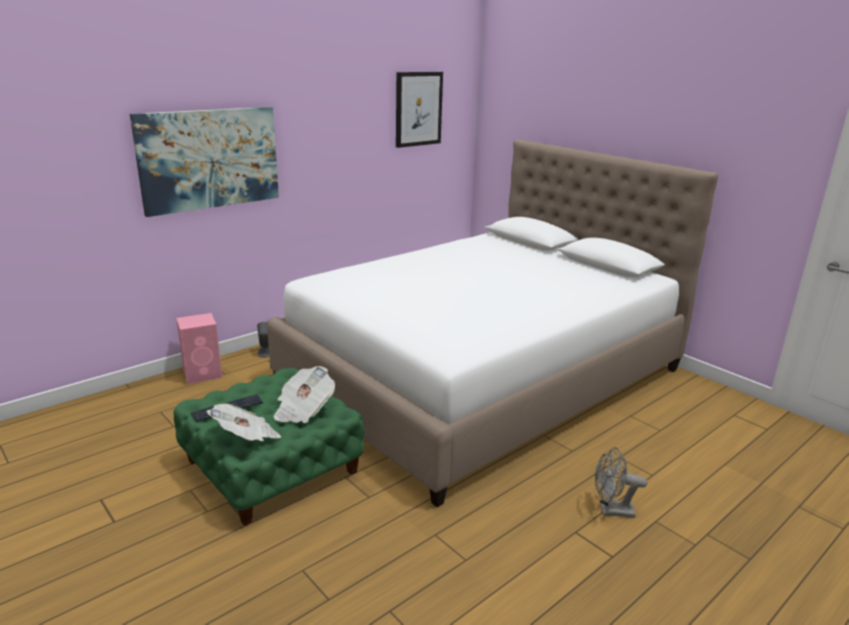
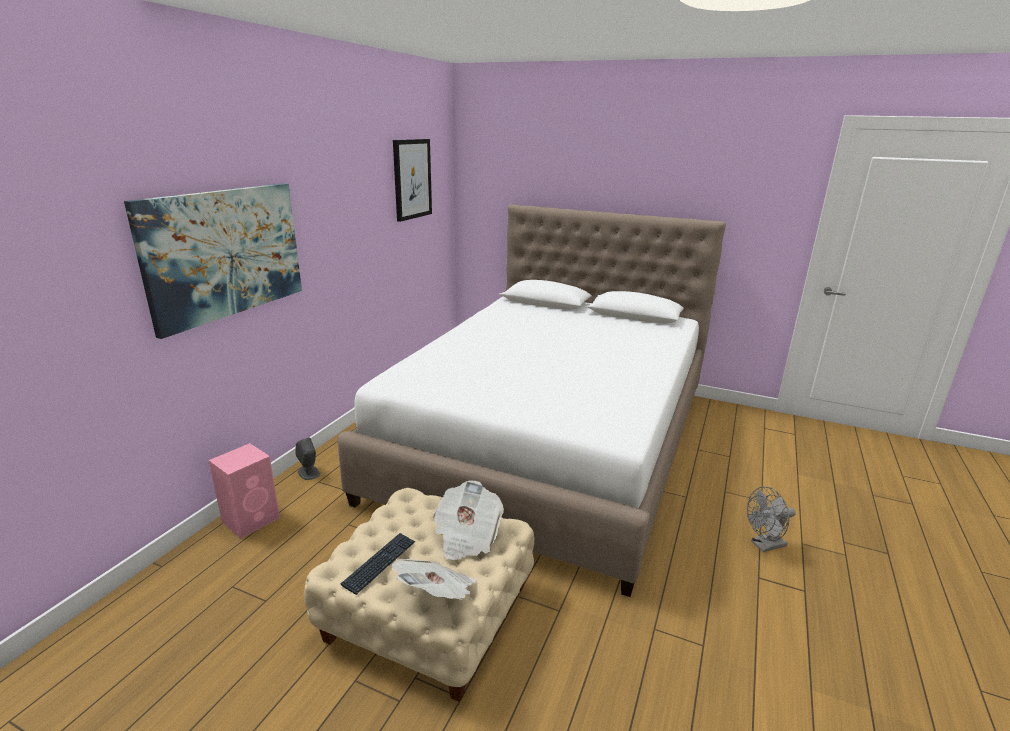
camera: 25 degrees left, 0 degrees up
green ottoman [173,368,364,526] -> beige ottoman [304,488,535,702]

